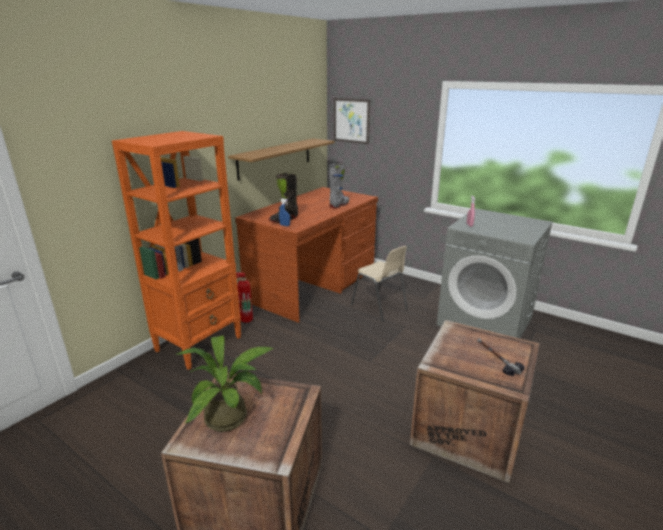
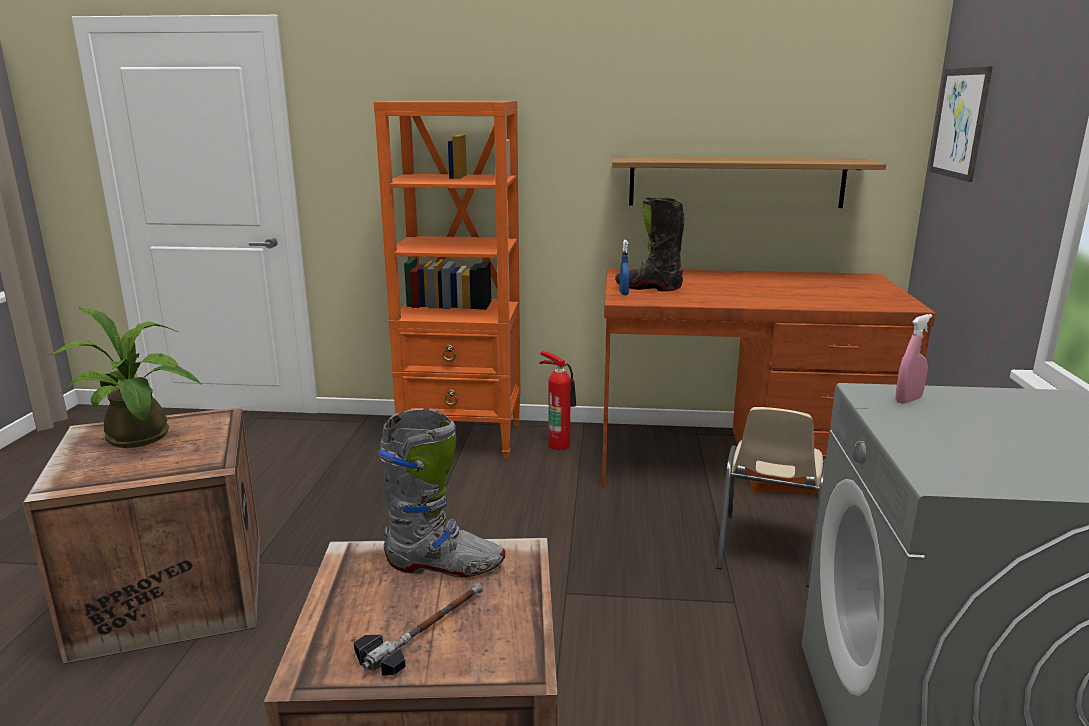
camera: 60 degrees right, 5 degrees down
grey boot [329,164,349,208] -> grey boot moved to [378,409,505,578]

